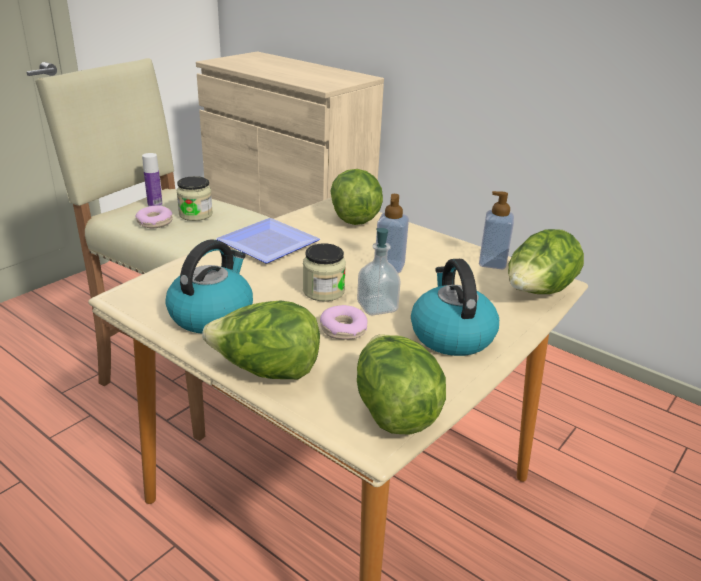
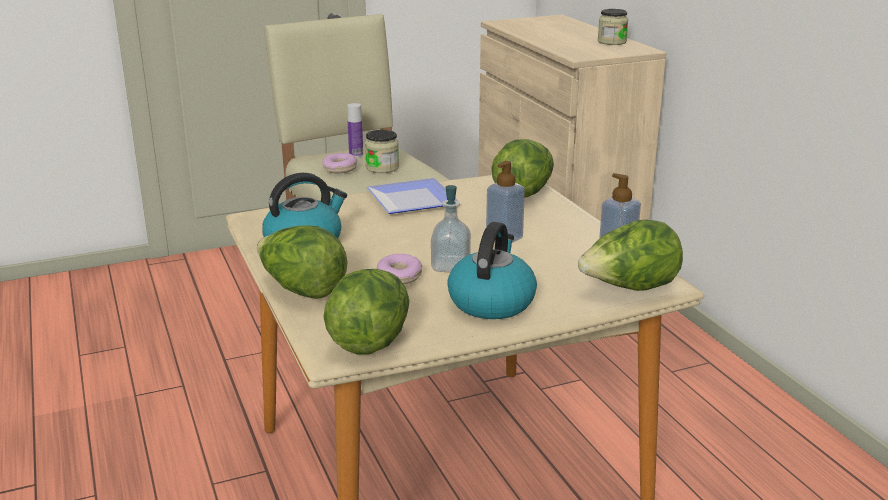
camera: 30 degrees right, 5 degrees down
jar [303,243,346,302] -> jar moved to [598,9,628,45]

